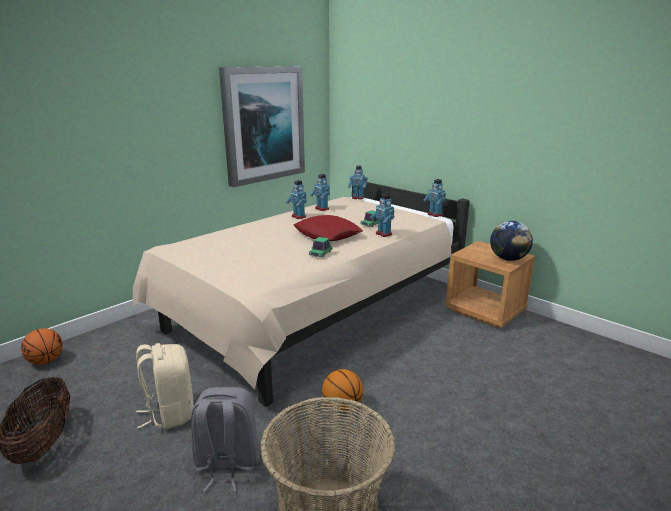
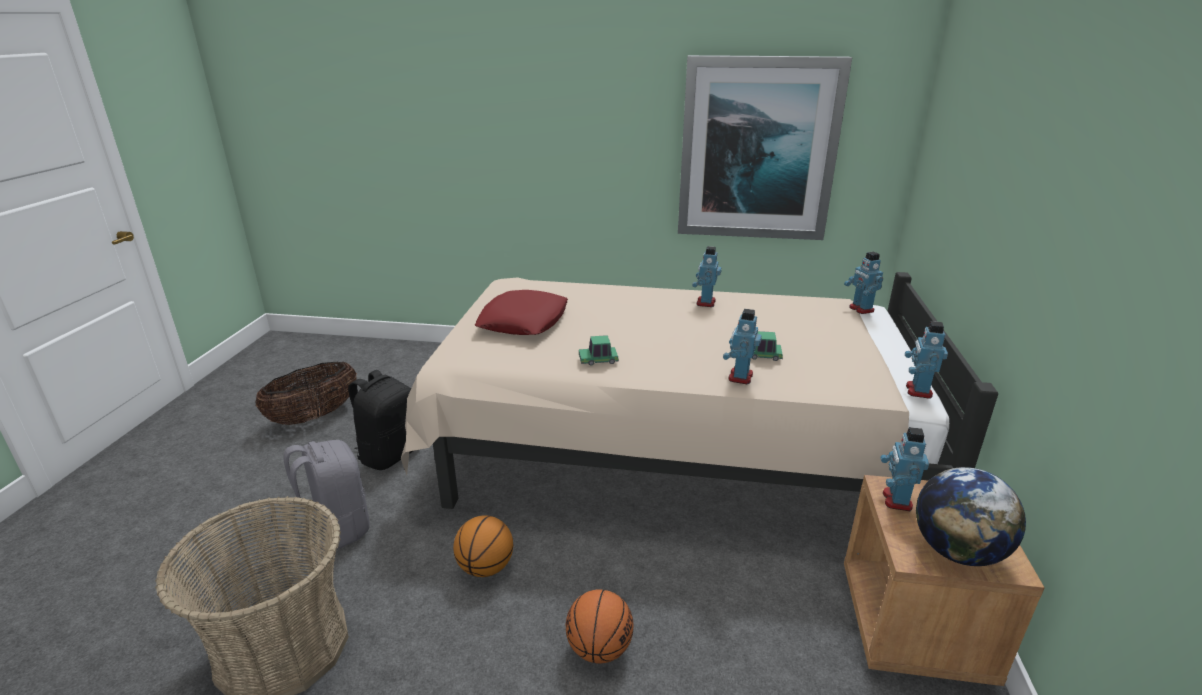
camera: 55 degrees right, 5 degrees up
basketball [21,328,63,365] -> basketball moved to [566,589,633,664]
beige backpack [136,343,194,429] -> black backpack [348,370,413,470]
red pillow [294,215,363,241] -> red pillow moved to [475,290,568,335]
toy robot [310,174,330,211] -> toy robot moved to [880,427,929,511]

